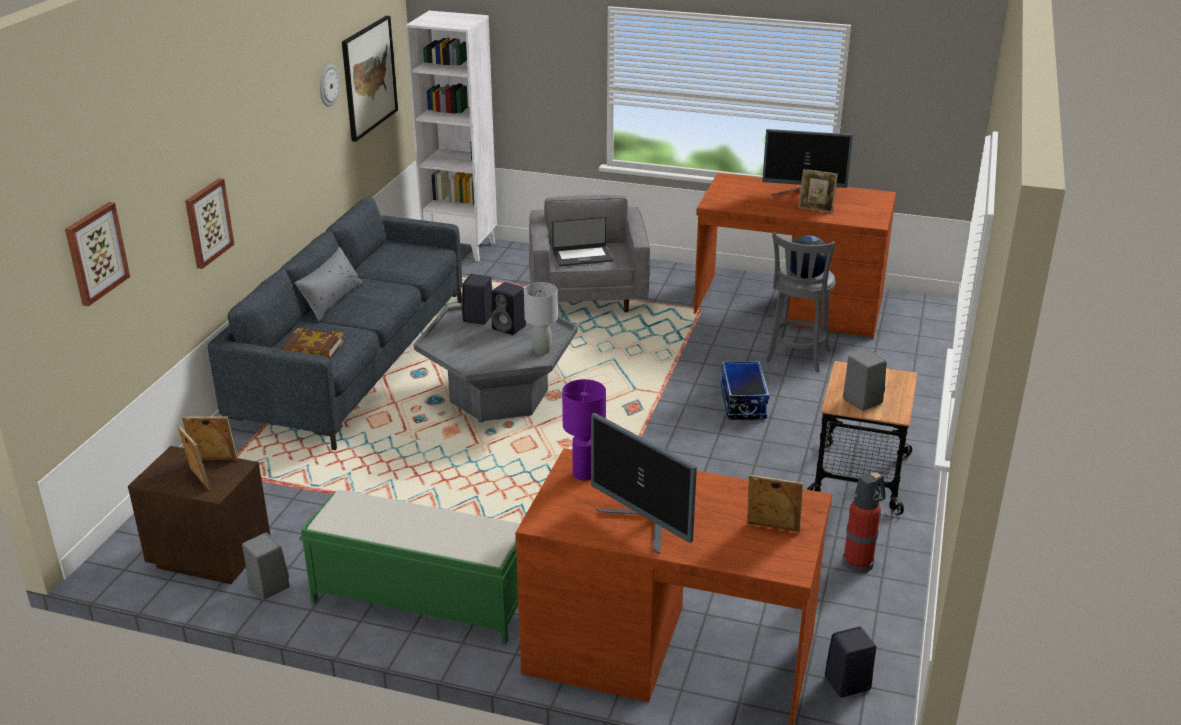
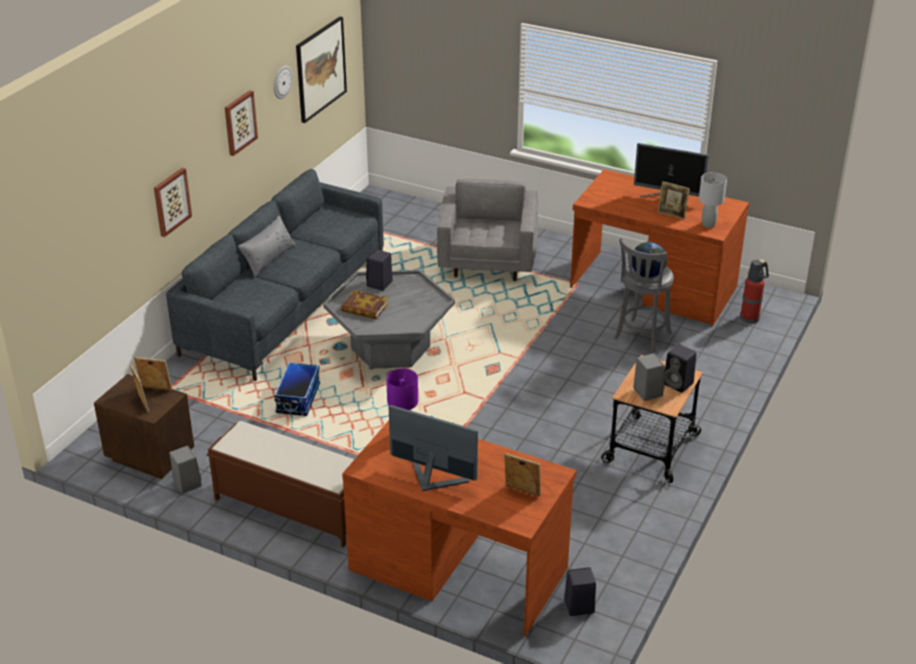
camera: 10 degrees right, 5 degrees up
picture [65,202,130,306] -> picture moved to [225,90,258,156]
book [283,328,344,359] -> book moved to [341,290,388,319]
green bench [299,490,520,645] -> brown bench [207,421,355,547]
white bookcase [406,11,497,262] -> none
black speaker [491,282,526,335] -> black speaker moved to [664,344,697,393]
grey table lamp [524,282,558,355] -> grey table lamp moved to [699,172,727,228]
laptop [552,216,613,266] -> none
monitor [591,413,697,555] -> monitor turned 150 degrees clockwise [389,405,478,491]
storage box [721,361,770,420] -> storage box moved to [274,362,320,416]
fire extinguisher [843,473,886,573] -> fire extinguisher moved to [740,260,769,324]

